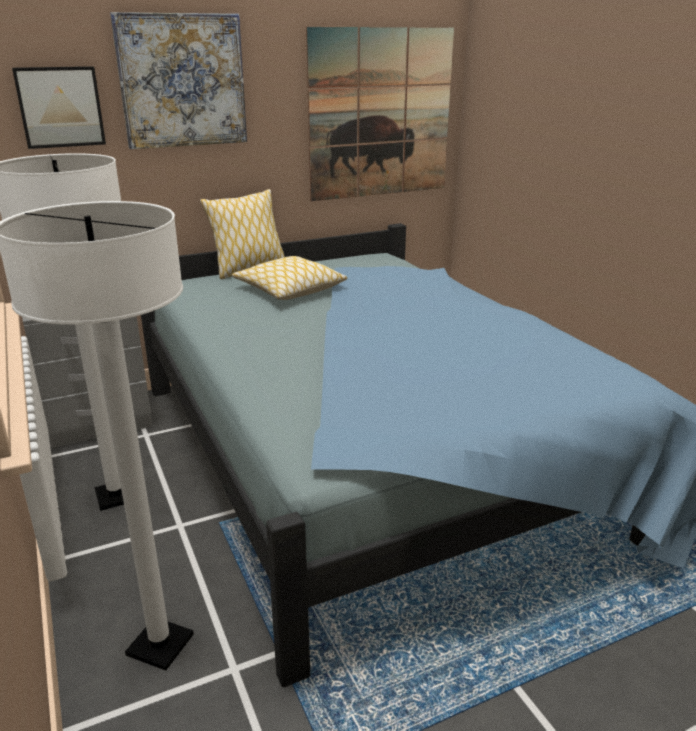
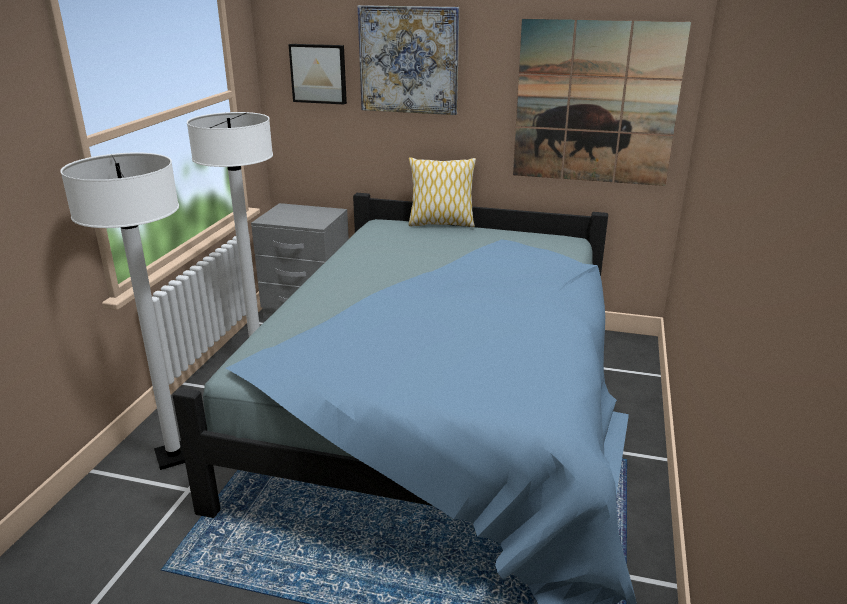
camera: 40 degrees right, 0 degrees up
pillow [232,256,347,300] -> none

